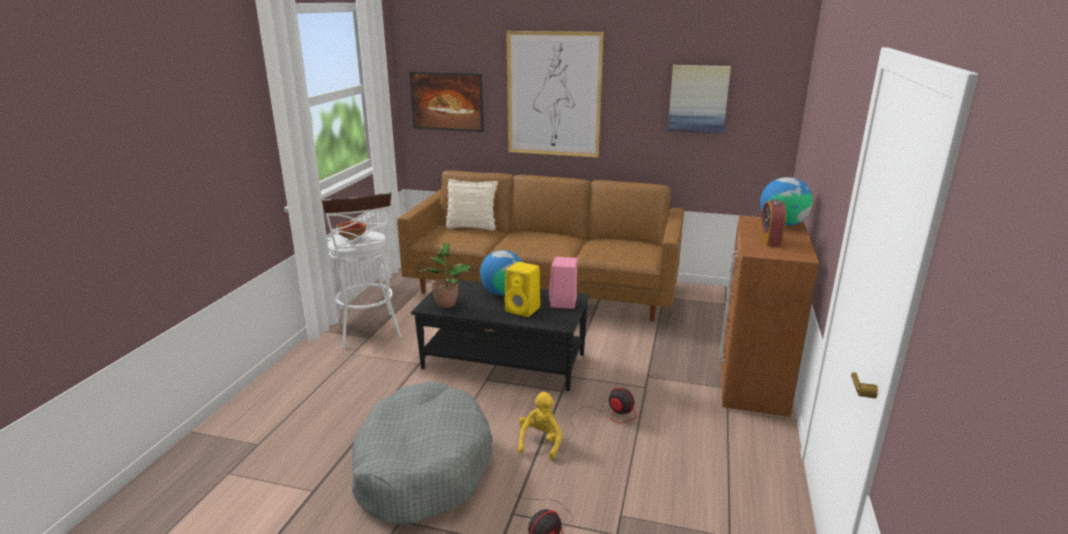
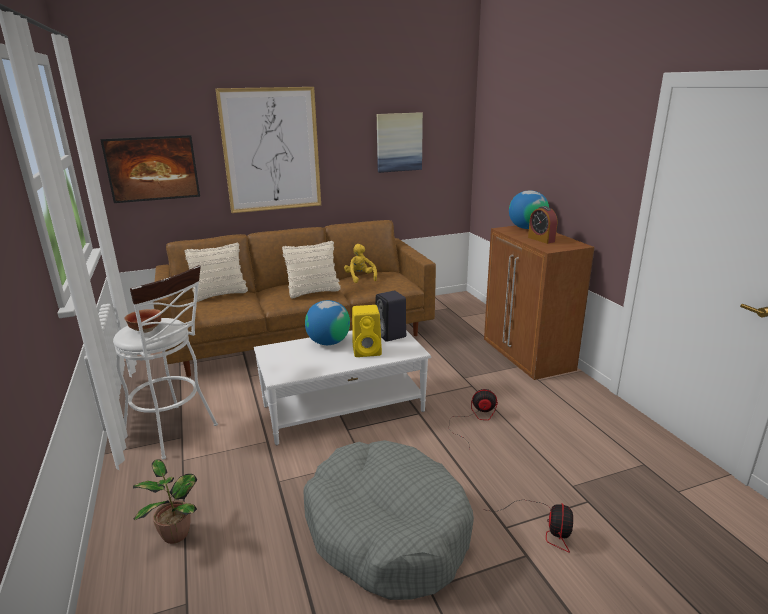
camera: 35 degrees left, 0 degrees up
black coffee table [411,278,589,392] -> white coffee table [254,330,431,445]
potted plant [416,243,472,308] -> potted plant moved to [133,459,197,544]
yellow plush toy [518,392,562,460] -> yellow plush toy moved to [344,244,377,283]
pink speaker [549,257,578,309] -> black speaker [375,291,406,342]
none -> beige pillow [282,241,341,299]

